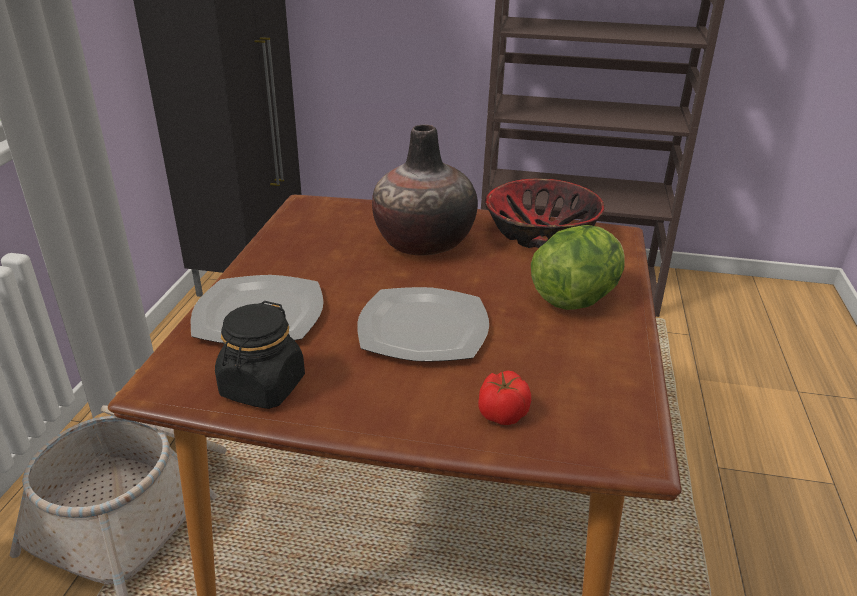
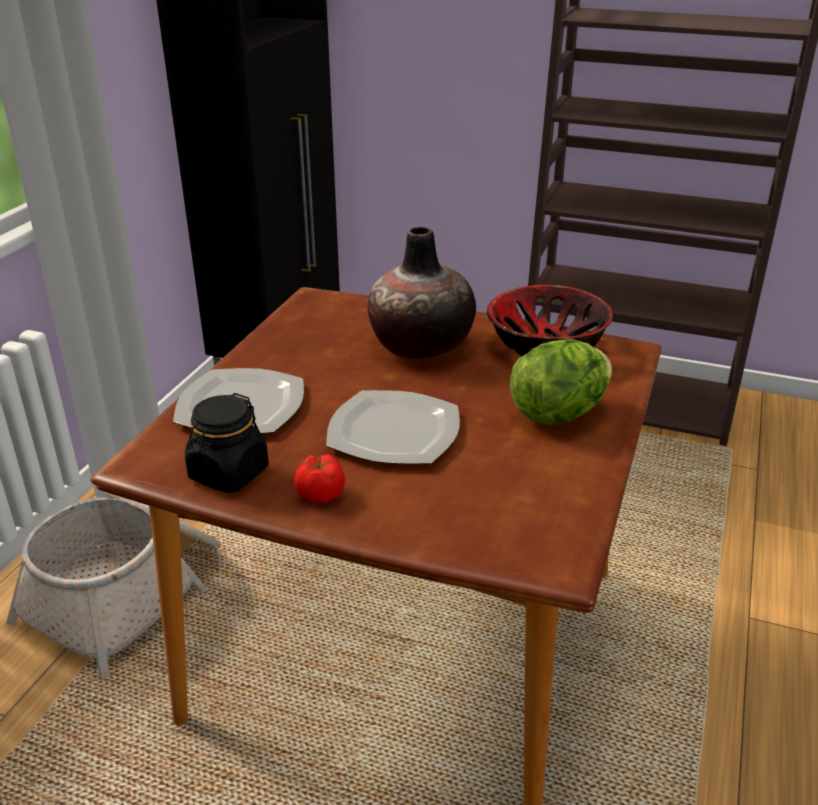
camera: 10 degrees right, 0 degrees up
tomato [478,371,531,425] -> tomato moved to [294,454,345,504]

